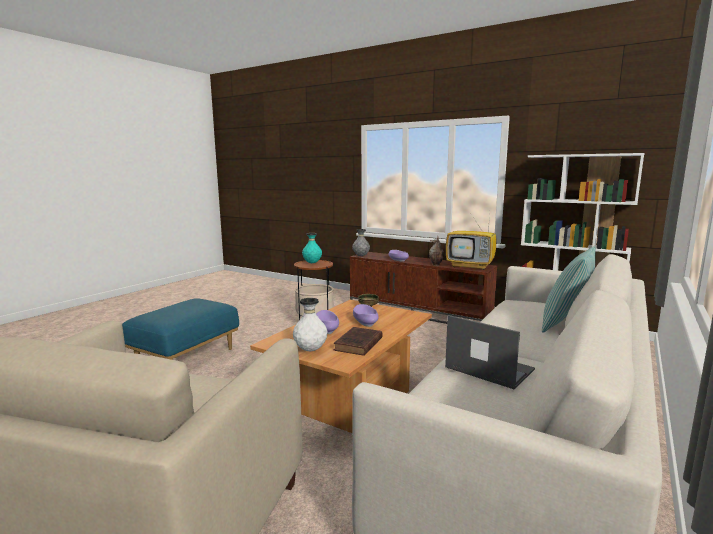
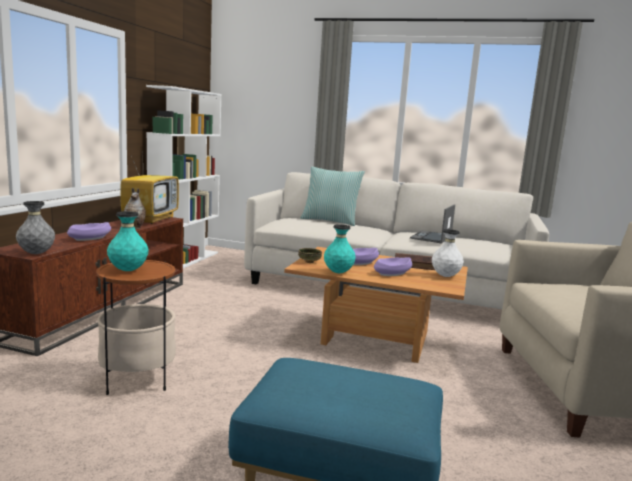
camera: 105 degrees left, 0 degrees up
none -> turquoise vase [324,224,356,273]

